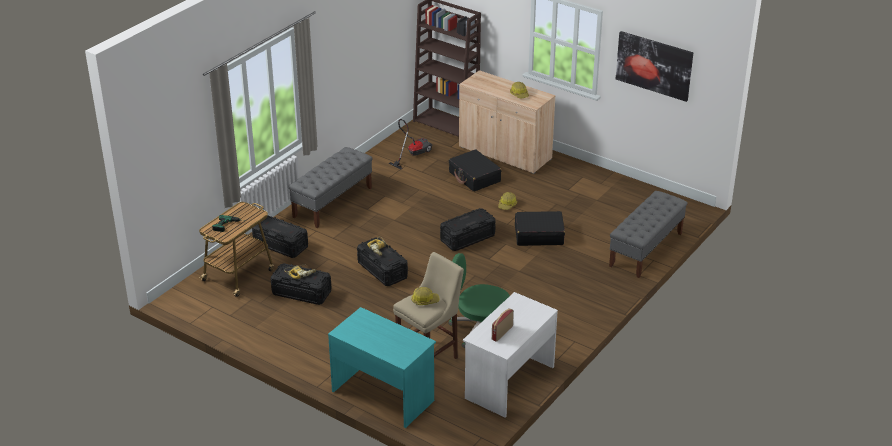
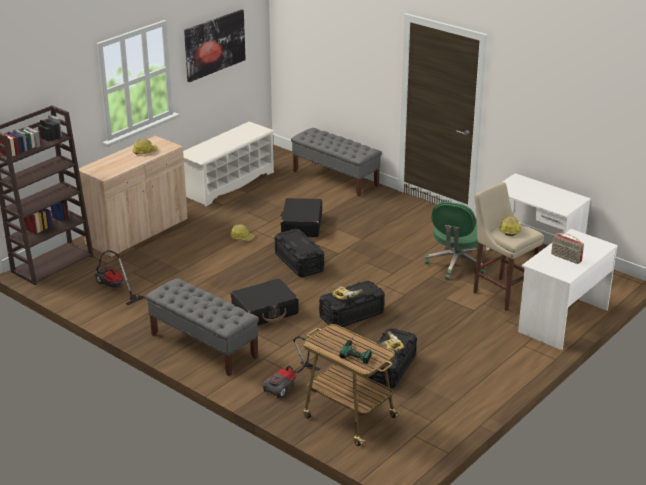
camera: 85 degrees left, 5 degrees down
black storage box [252,216,308,258] -> vacuum cleaner [262,336,320,399]
turquoise desk [328,307,436,428] -> white desk [518,229,618,350]
black suitcase [449,149,501,192] -> black suitcase moved to [231,279,299,325]
radio [492,308,514,342] -> radio moved to [551,233,584,264]
none -> white shoe rack [183,121,274,206]

